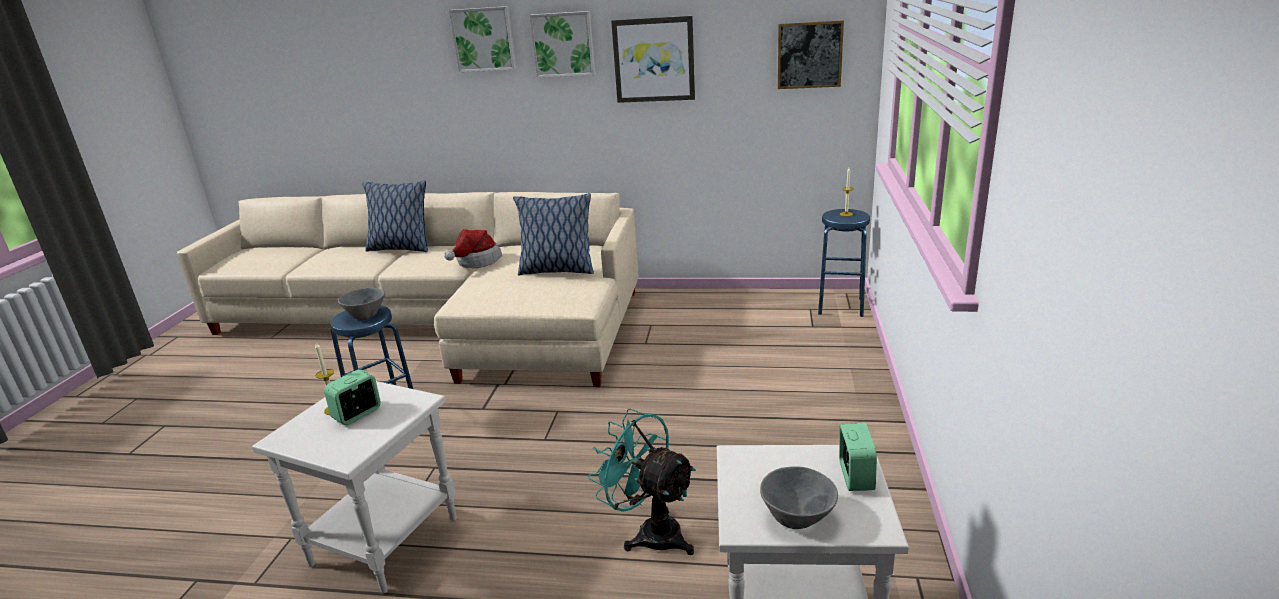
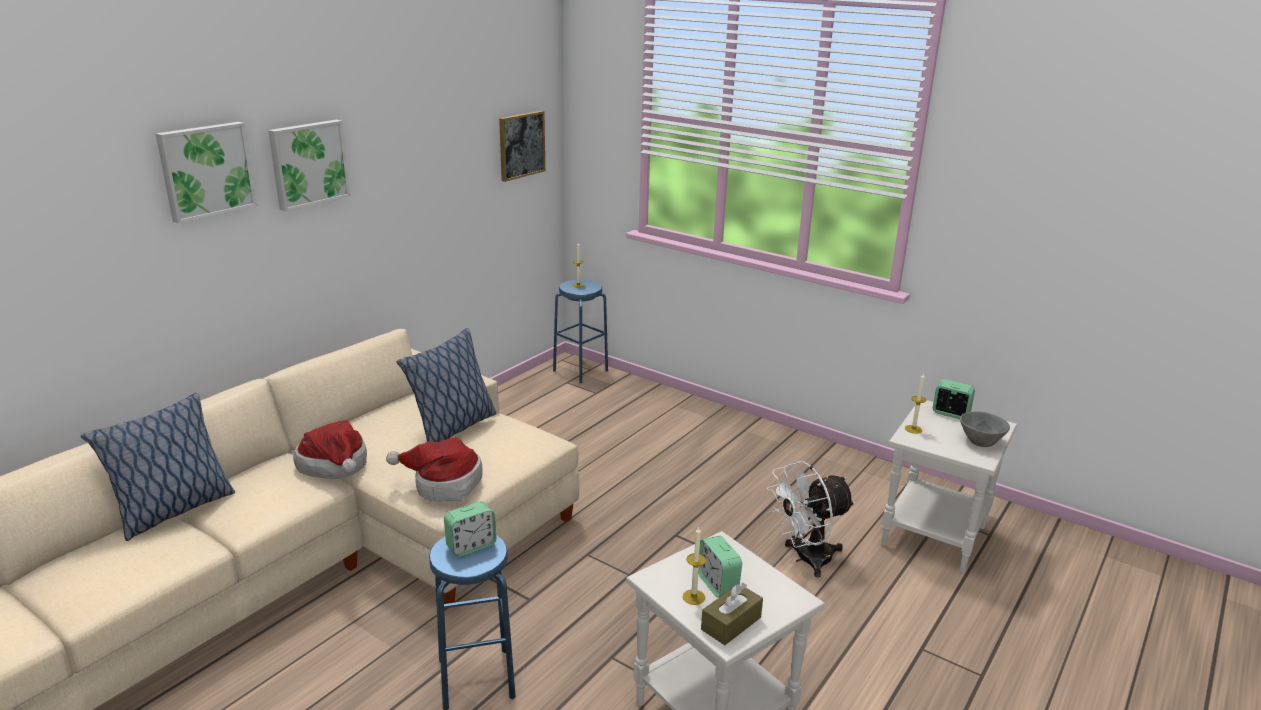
camera: 65 degrees left, 0 degrees up
grey bowl [338,288,385,320] -> alarm clock [444,501,496,557]
turquoise fan [588,408,696,555] -> white fan [767,461,856,578]
picture [611,16,695,103] -> none
none -> hat [386,438,482,502]
none -> brown tissue box [701,582,763,645]
none -> candle [905,373,926,434]

